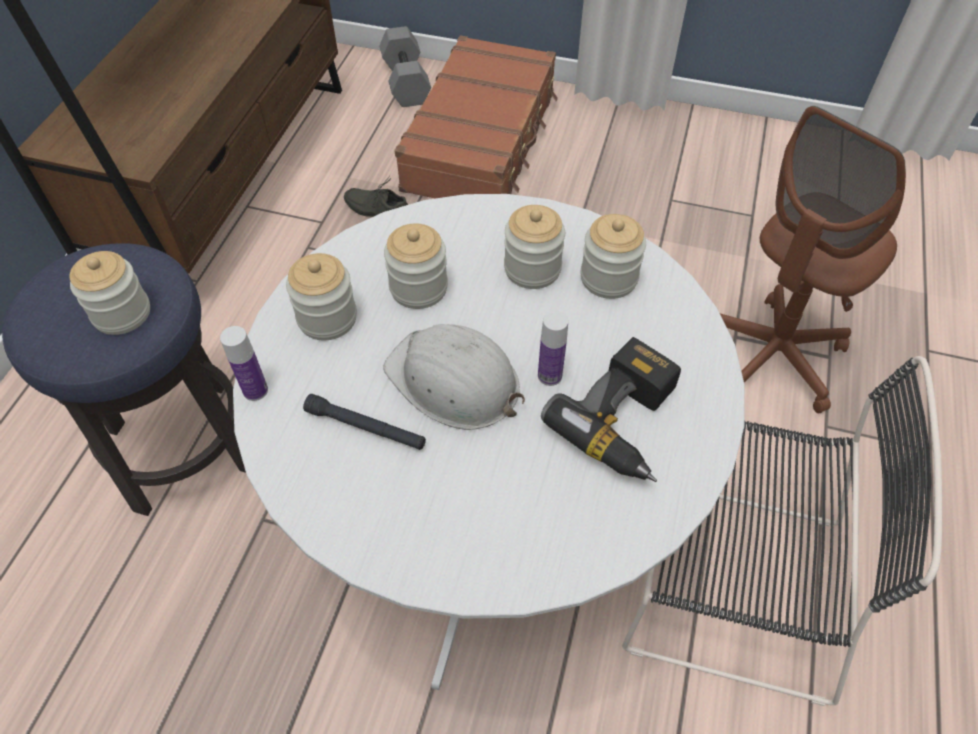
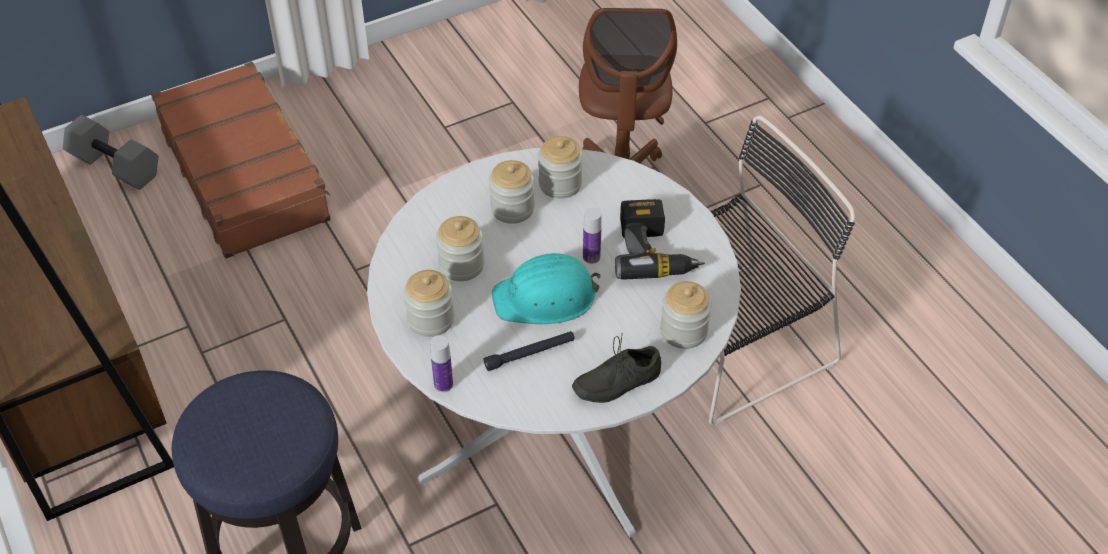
camera: 45 degrees left, 5 degrees down
jar [69,251,150,335] -> jar moved to [660,281,712,349]
grey shoe [344,176,408,217] -> grey shoe moved to [572,334,661,403]
white hard hat [383,324,525,430] -> turquoise hard hat [492,253,600,324]

